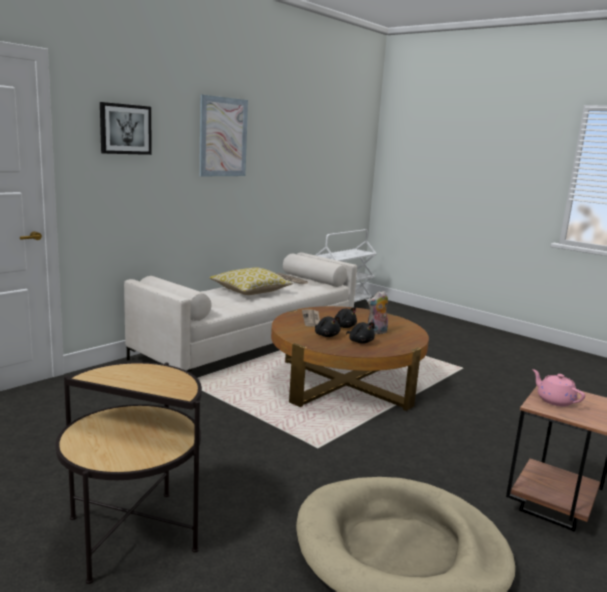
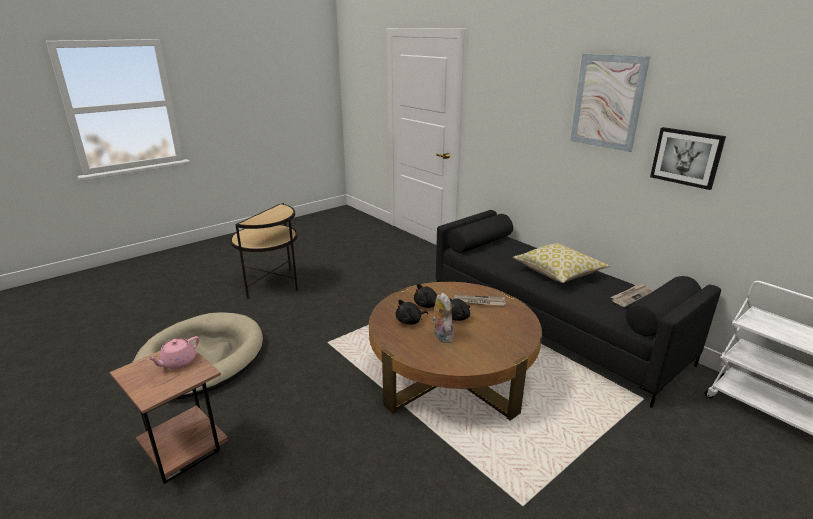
camera: 100 degrees right, 10 degrees up
picture [100,102,152,155] -> picture moved to [650,127,726,190]
white sofa [124,252,357,372] -> black sofa [436,210,721,408]
pink teapot [532,369,585,407] -> pink teapot turned 150 degrees clockwise [147,336,199,369]

